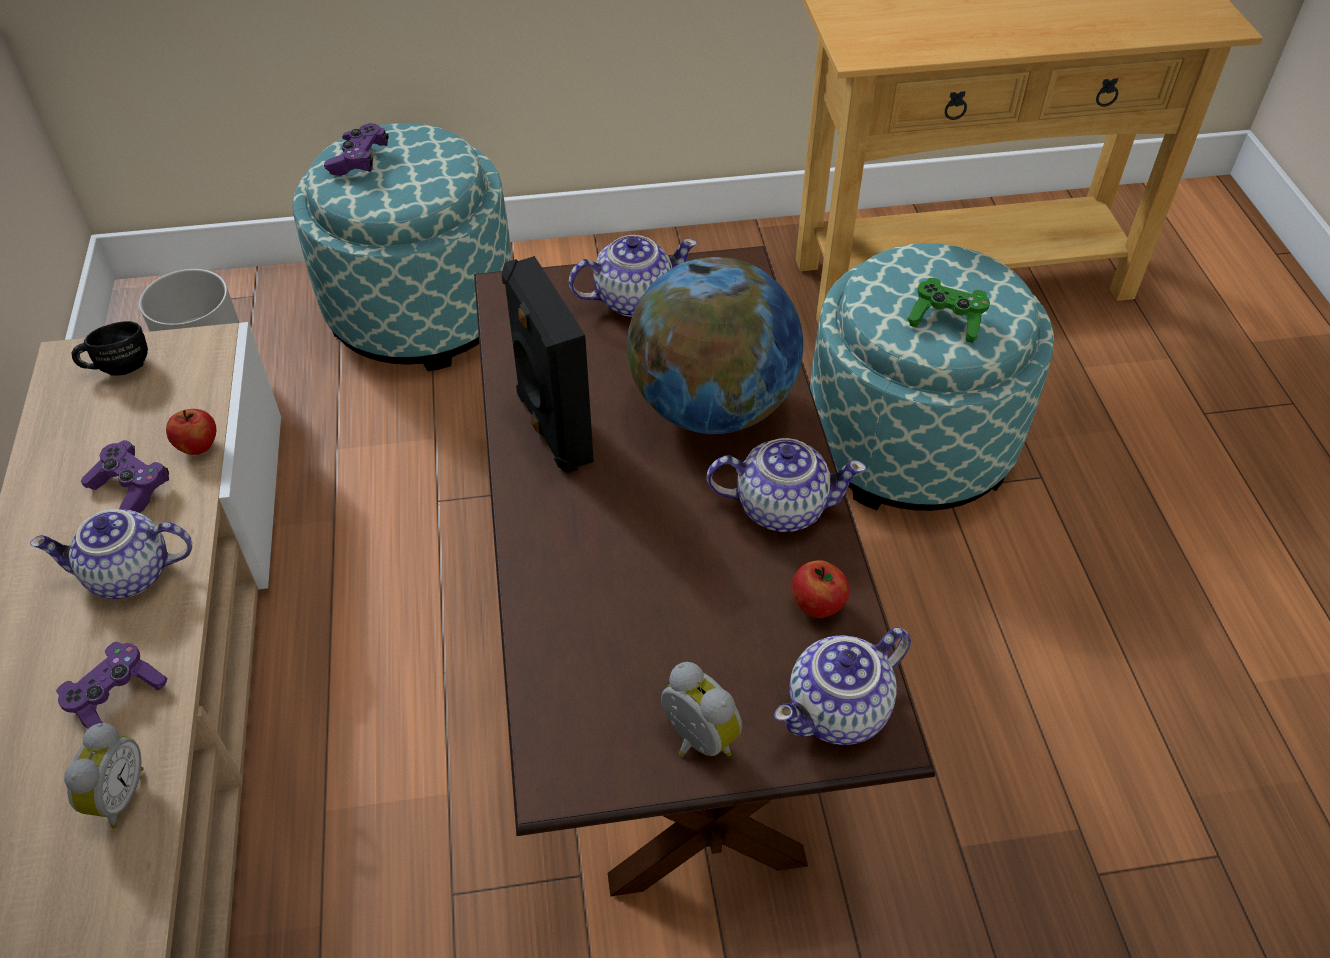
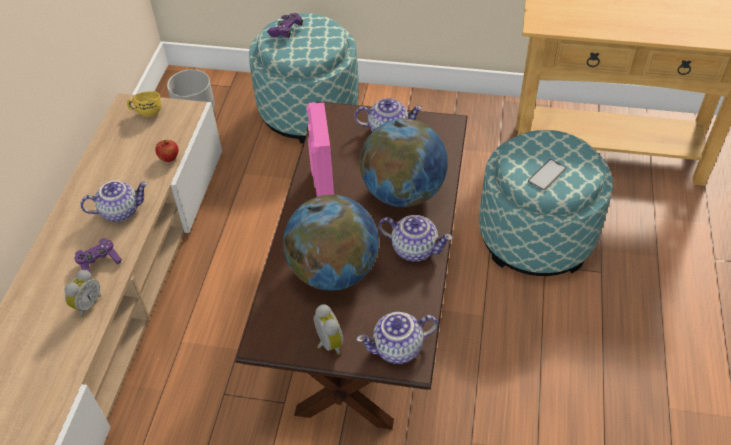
camera: 20 degrees right, 0 degrees up
teapot [30,509,192,599] -> teapot turned 150 degrees clockwise [80,180,148,222]
black mug [72,321,148,376] -> yellow mug [127,91,161,117]
purple game controller [81,440,169,513] -> none
black speaker [502,256,594,473] -> pink speaker [306,102,334,197]
apple [792,560,850,618] -> none
green game controller [907,278,990,343] -> phone [528,159,567,190]
none -> globe [283,195,379,291]

